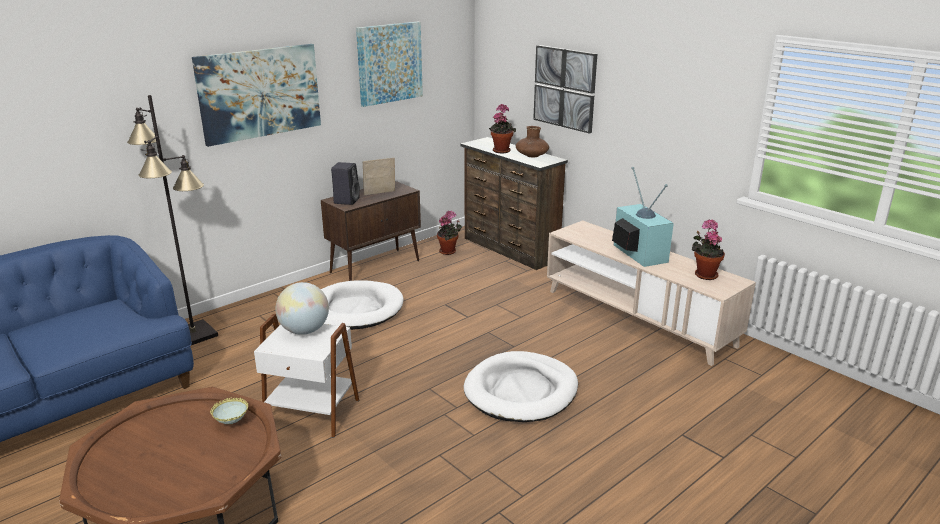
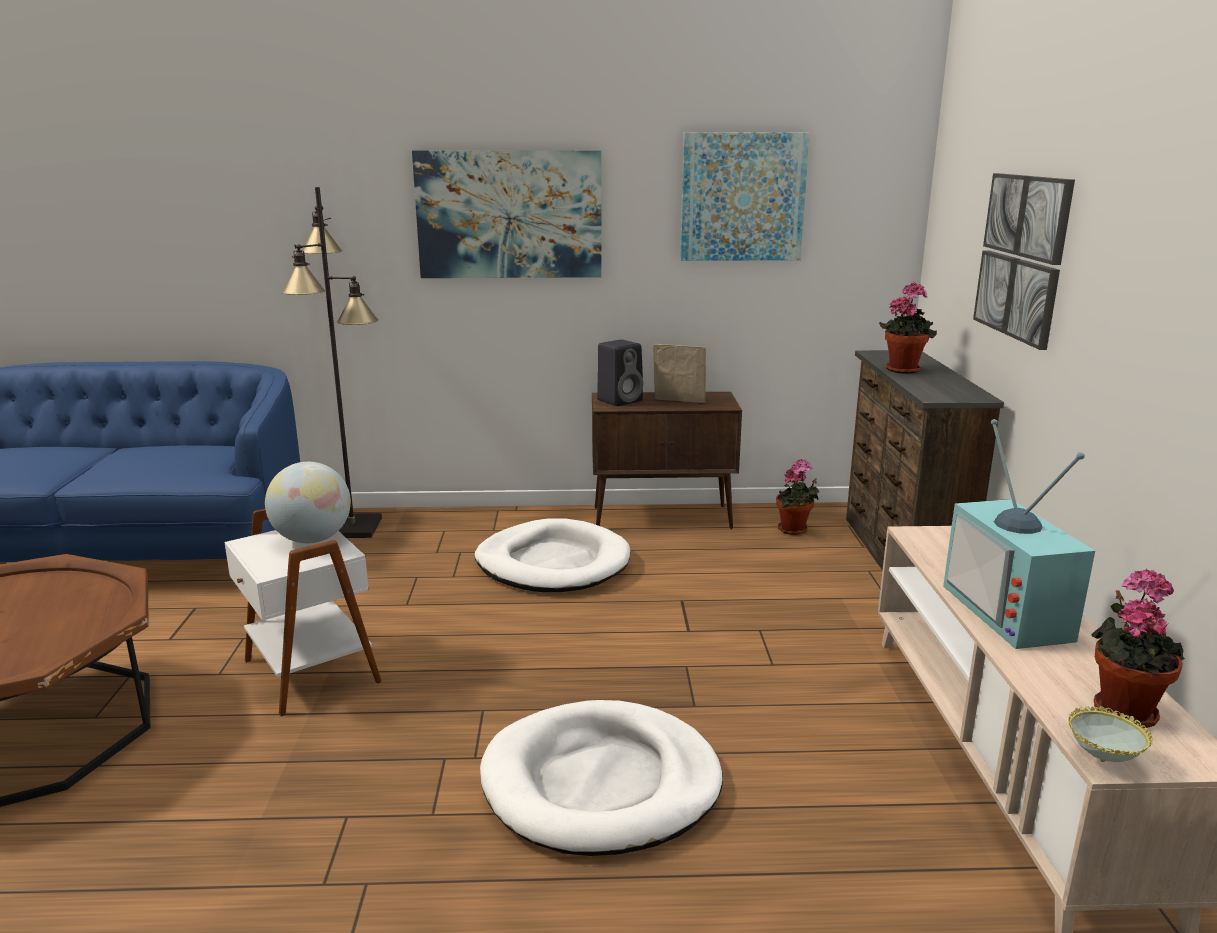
camera: 40 degrees right, 5 degrees down
bowl [210,398,248,424] -> bowl moved to [1068,706,1153,762]
brown vase [516,126,549,157] -> none
television [612,167,674,267] -> television turned 150 degrees clockwise [943,419,1095,649]

